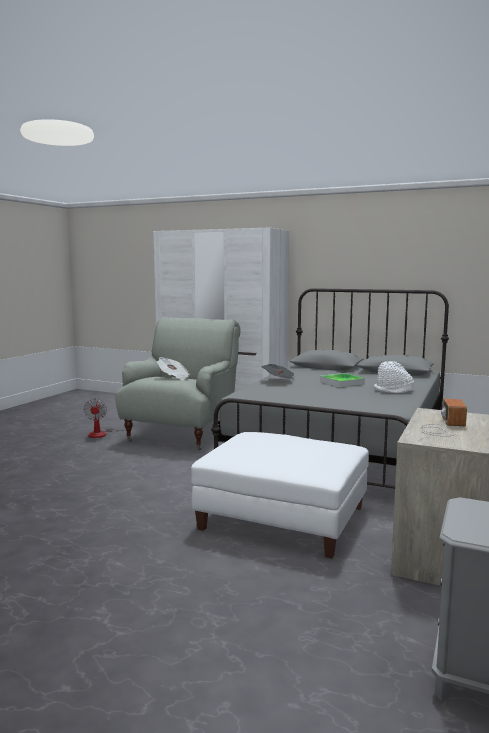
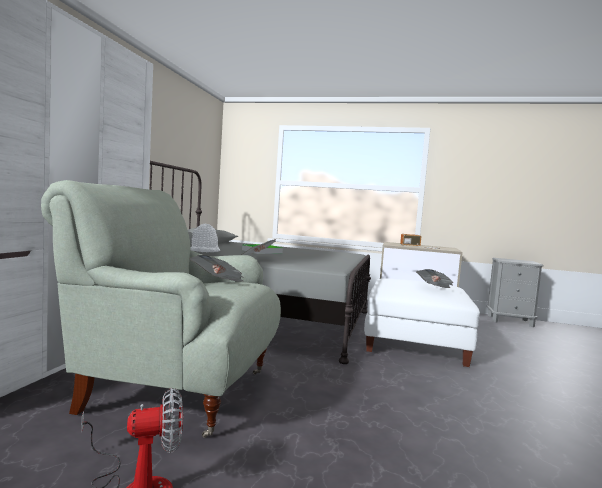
camera: 100 degrees left, 5 degrees down
white hat [374,361,414,393] -> white hat moved to [190,224,220,252]
none -> newspaper [416,269,453,288]

